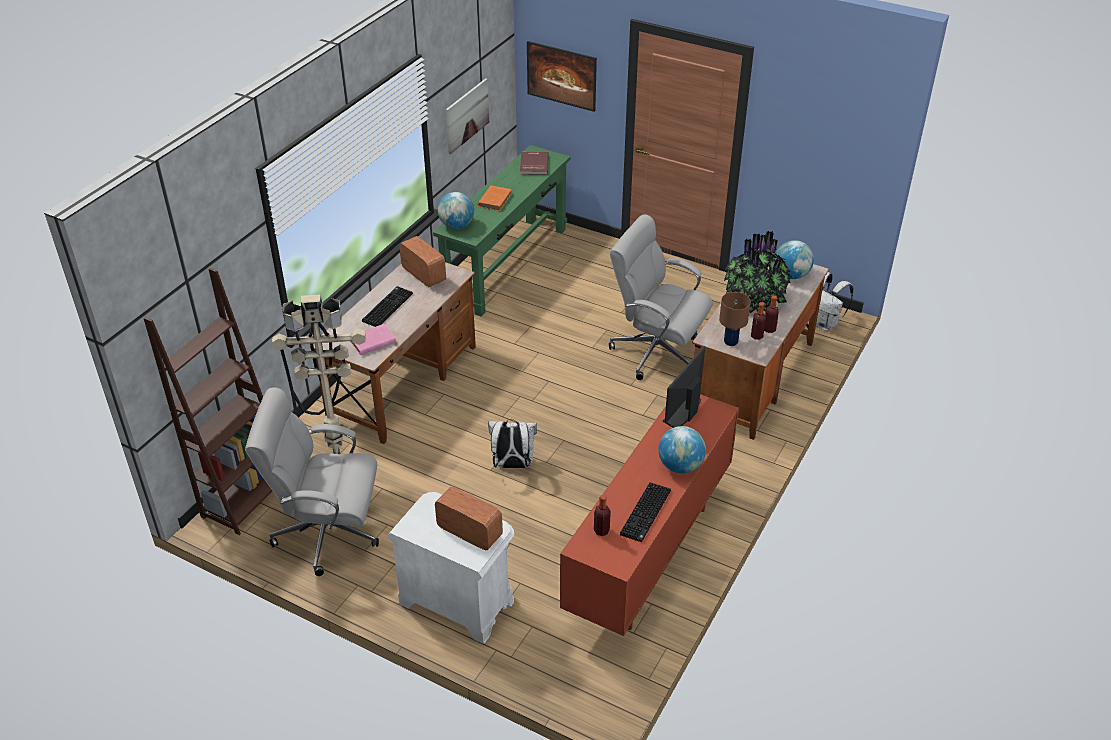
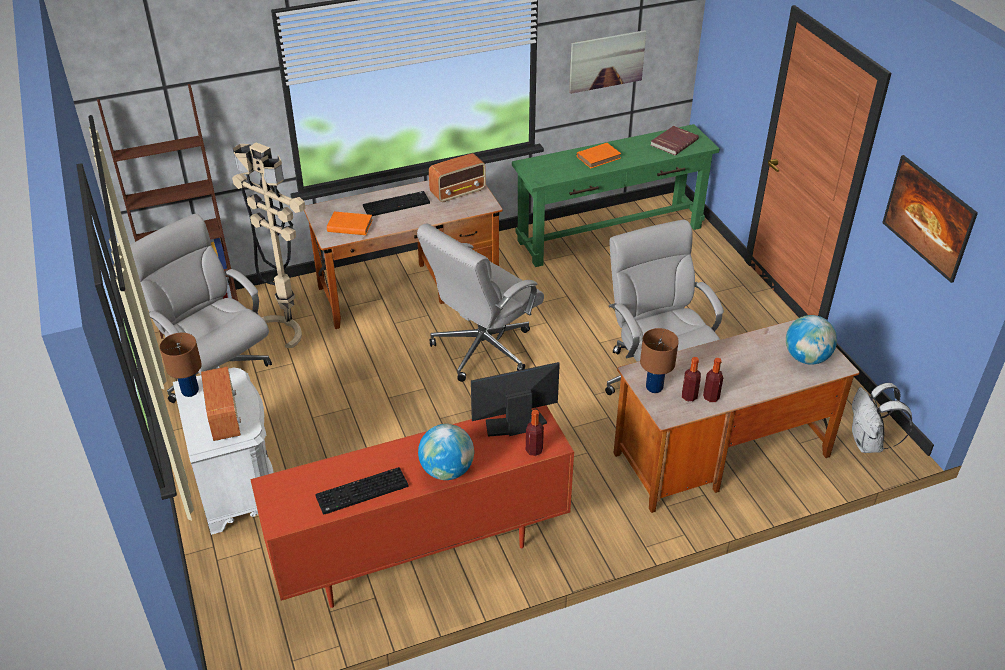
camera: 40 degrees right, 0 degrees up
pink book [350,324,396,355] -> orange book [327,211,373,235]
radio [399,236,446,287] -> radio turned 60 degrees clockwise [429,153,486,202]
globe [438,192,474,229] -> none
white backpack [488,419,537,468] -> none
picture [527,41,597,112] -> picture moved to [882,155,978,283]
bottle [594,495,611,536] -> bottle moved to [526,410,544,456]
potted plant [724,231,792,313] -> none
none -> brown table lamp [160,333,202,397]
none -> grey office chair [417,224,544,382]

